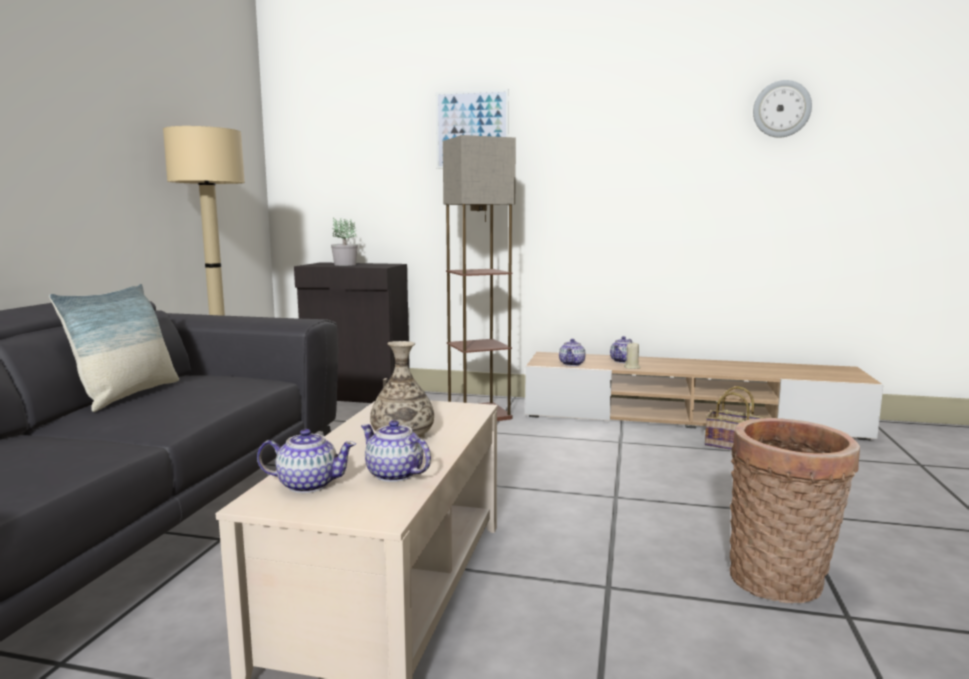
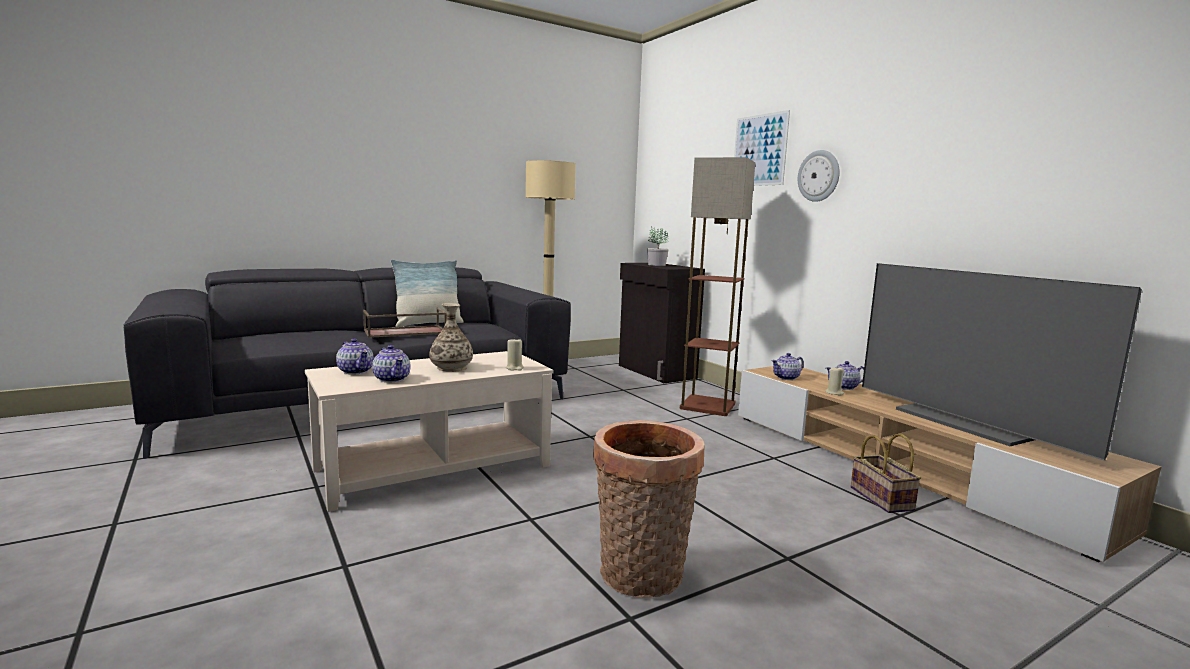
camera: 45 degrees right, 0 degrees up
teapot [361,420,431,482] -> teapot turned 150 degrees clockwise [372,345,411,382]
wall clock [753,80,812,138] -> wall clock moved to [798,150,840,202]
none -> brown tray [363,307,447,338]
none -> beige candle [506,338,524,371]
none -> television [862,263,1142,460]

